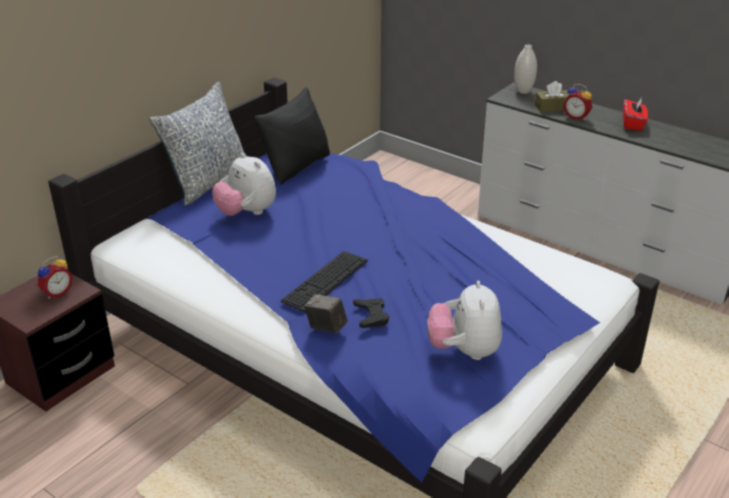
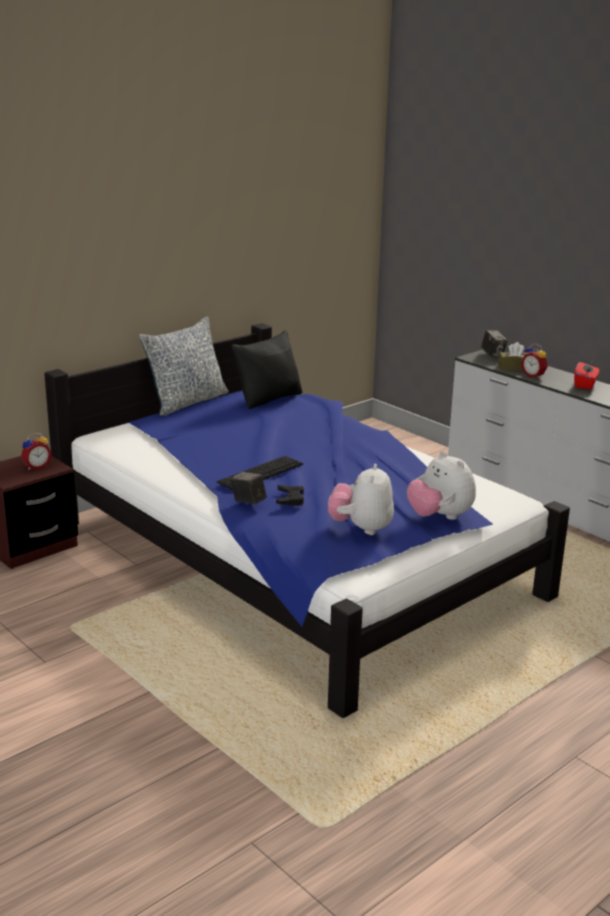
camera: 10 degrees right, 10 degrees down
plush toy [212,153,276,216] -> plush toy moved to [407,451,476,520]
white vase [514,44,537,94] -> camera [481,330,508,357]

